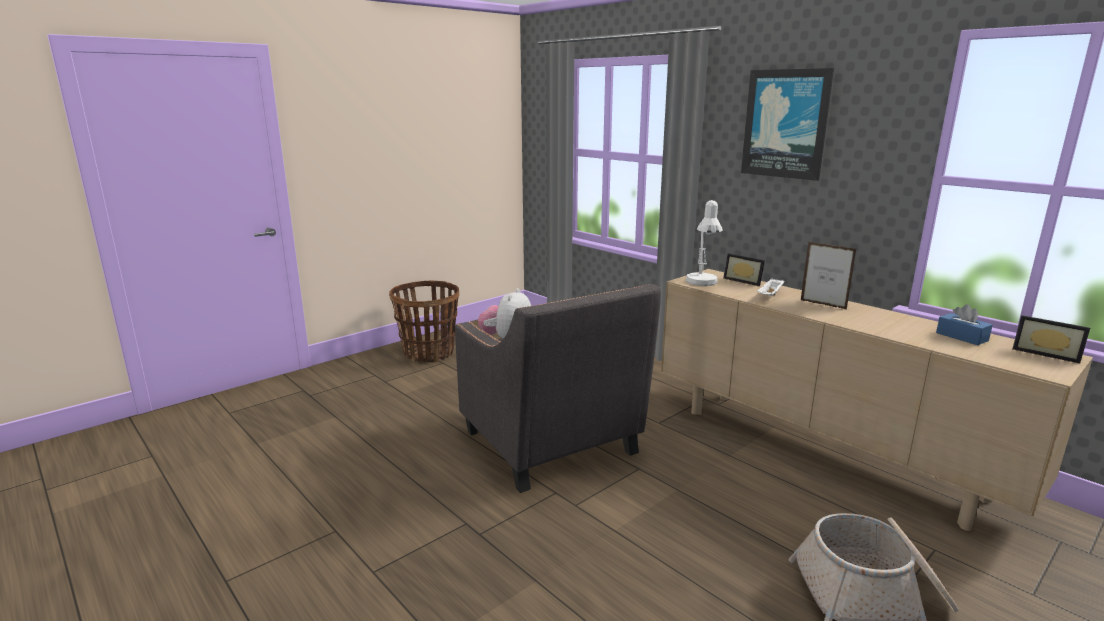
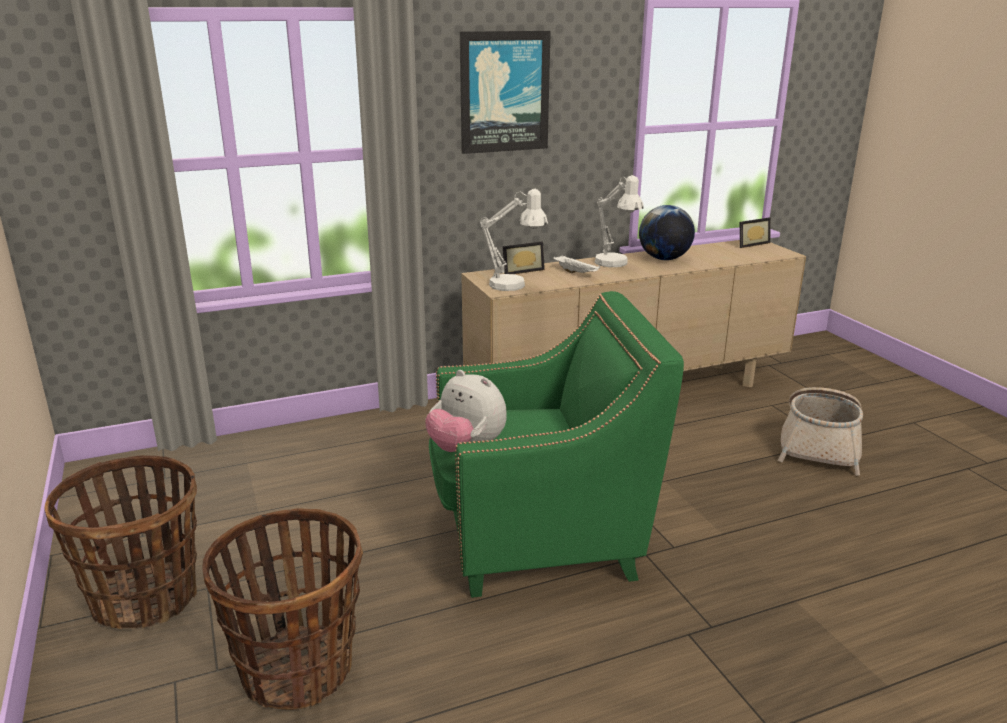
camera: 70 degrees left, 5 degrees up
grey armchair [455,284,661,493] -> green armchair [429,291,684,598]
picture frame [801,242,856,309] -> white table lamp [595,175,644,267]
blue tissue box [936,304,993,345] -> none
none -> basket [203,508,363,710]
none -> globe [639,205,695,260]

